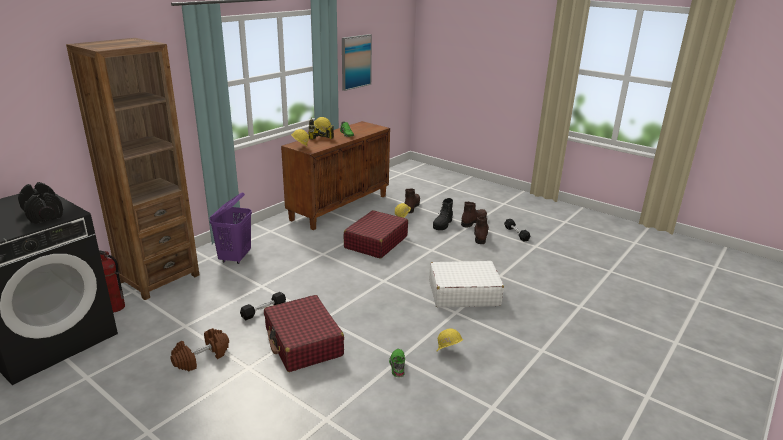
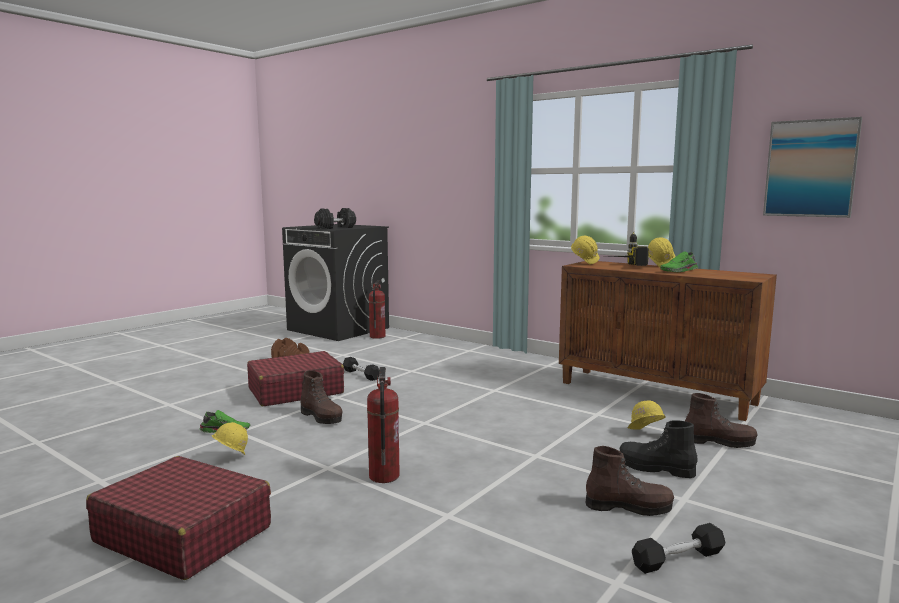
camera: 90 degrees right, 15 degrees down
brown bookcase [66,38,199,300] -> none
purple laundry basket [209,193,252,264] -> none
red suitcase [344,210,408,258] -> red suitcase moved to [86,456,271,580]
white suitcase [429,261,504,308] -> fire extinguisher [367,367,400,483]
brown boot [461,202,487,228] -> brown boot moved to [300,371,342,424]

